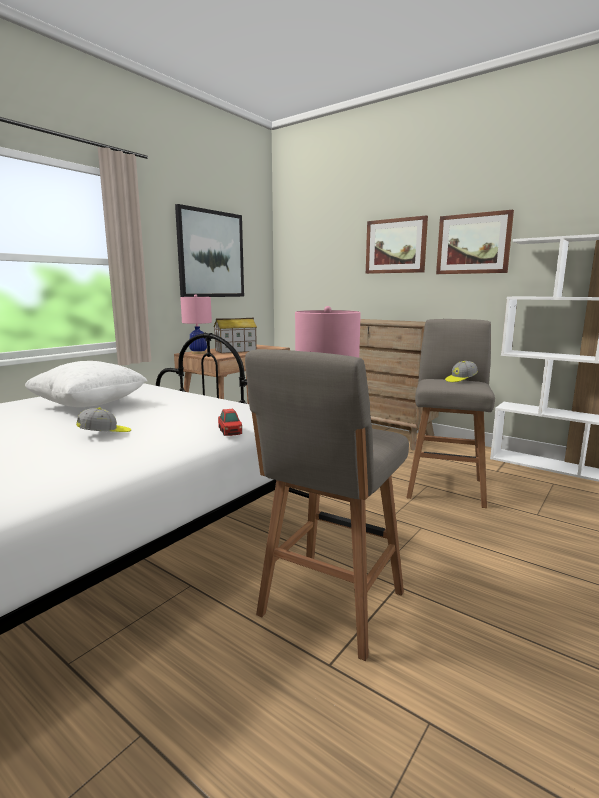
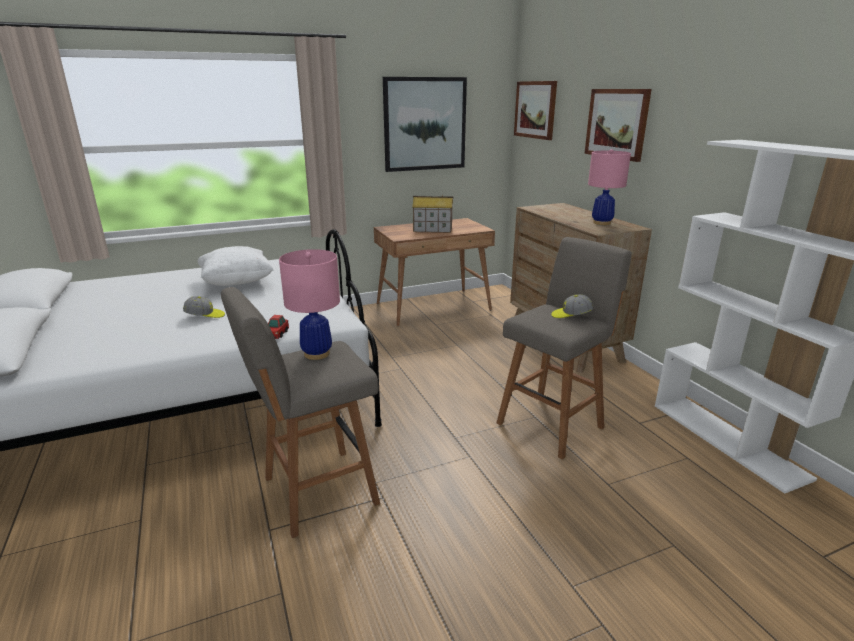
camera: 30 degrees right, 10 degrees up
pink table lamp [180,294,212,354] -> pink table lamp moved to [588,149,631,225]
picture [436,210,514,274] -> picture moved to [514,81,557,140]

